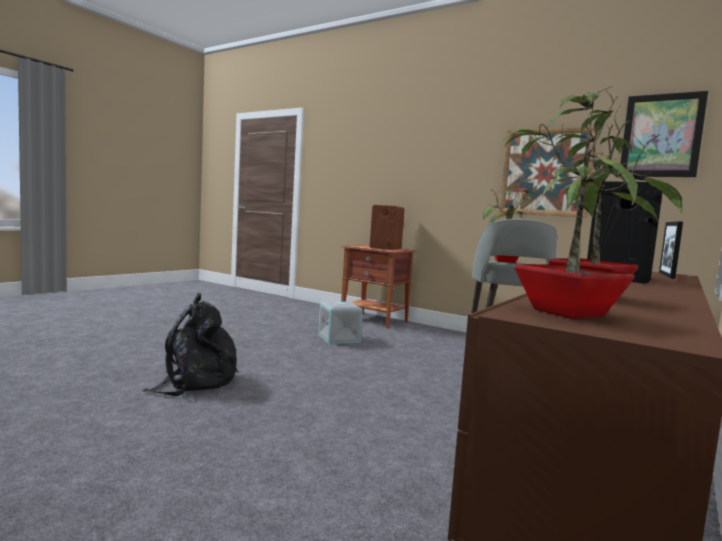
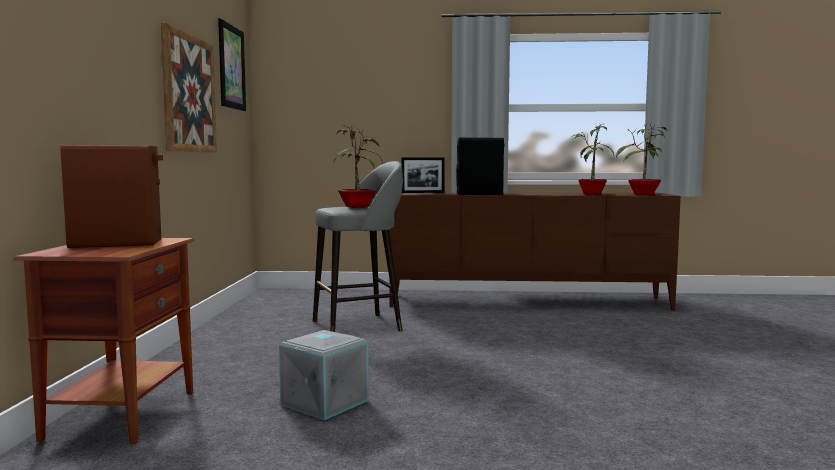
camera: 120 degrees left, 0 degrees up
black backpack [143,293,238,396] -> none

